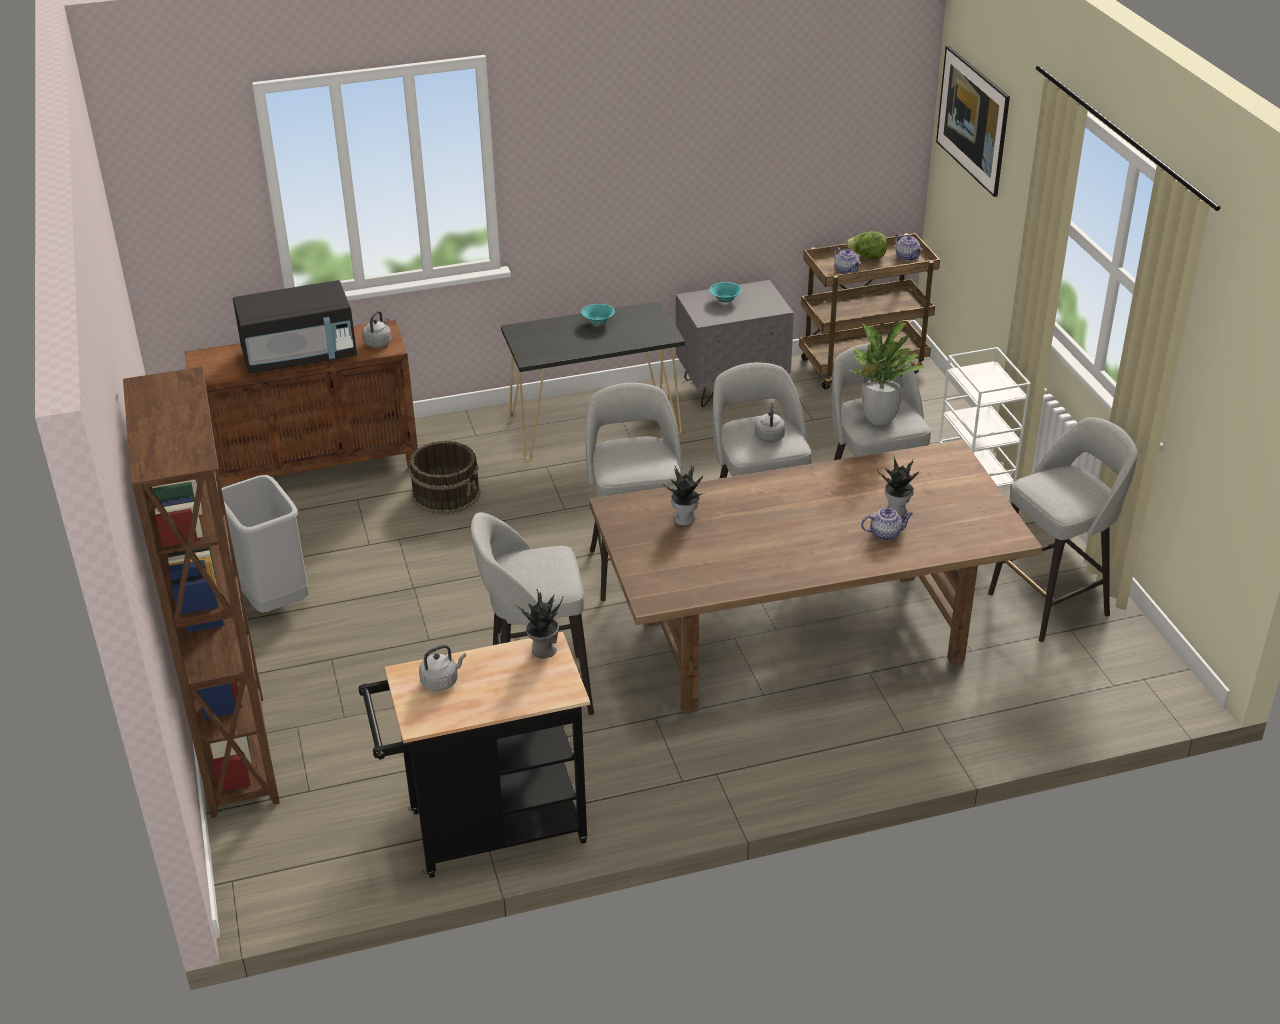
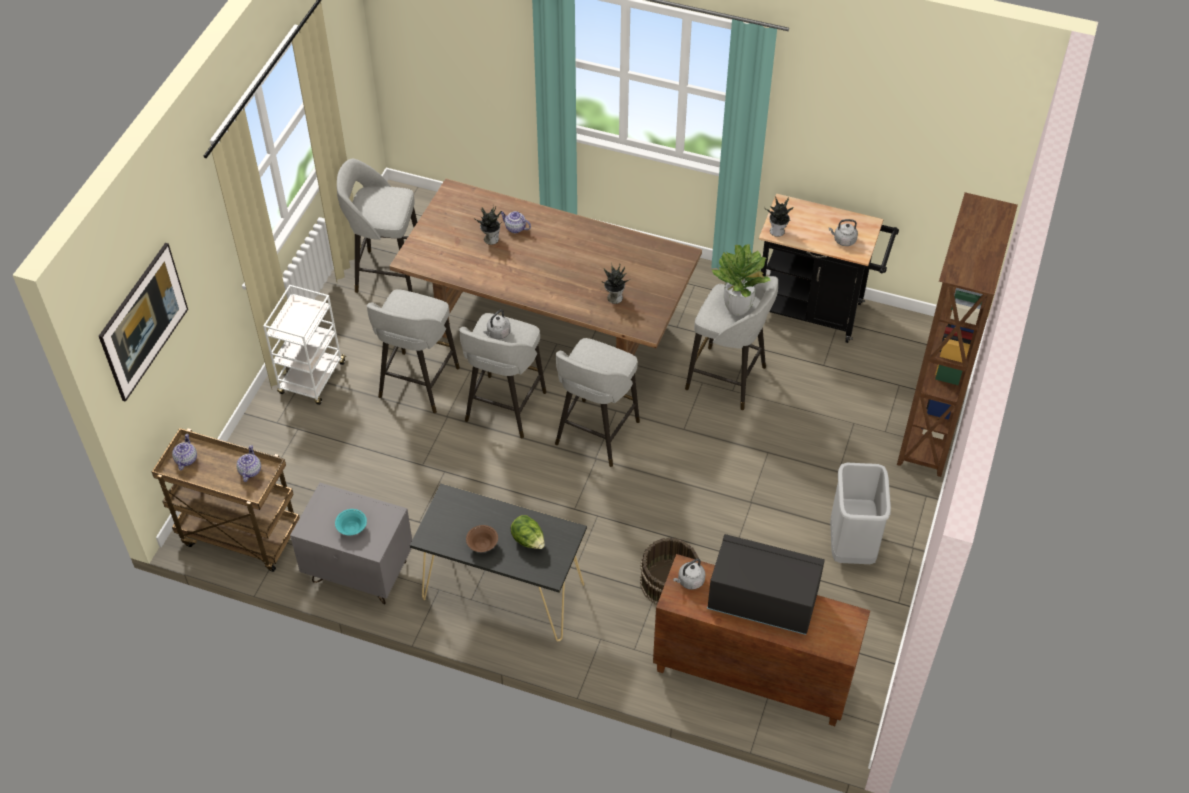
camera: 145 degrees left, 15 degrees up
turquoise bowl [581,304,615,325] -> brown bowl [466,525,498,552]
lettuce [846,231,887,259] -> lettuce moved to [511,515,545,549]
potted plant [850,318,924,425] -> potted plant moved to [712,244,771,316]

